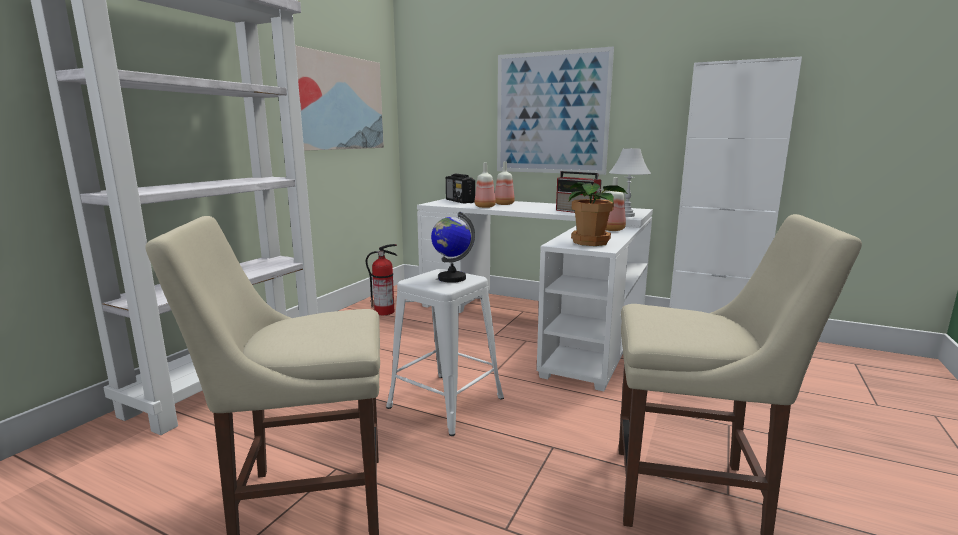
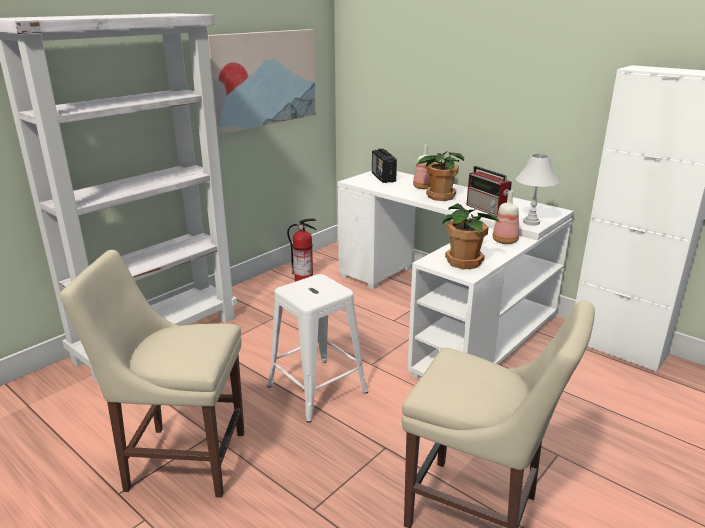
camera: 15 degrees right, 10 degrees up
globe [431,212,475,283] -> none
bottle [475,163,496,208] -> none
picture [497,46,614,175] -> none
none -> potted plant [416,151,464,201]

